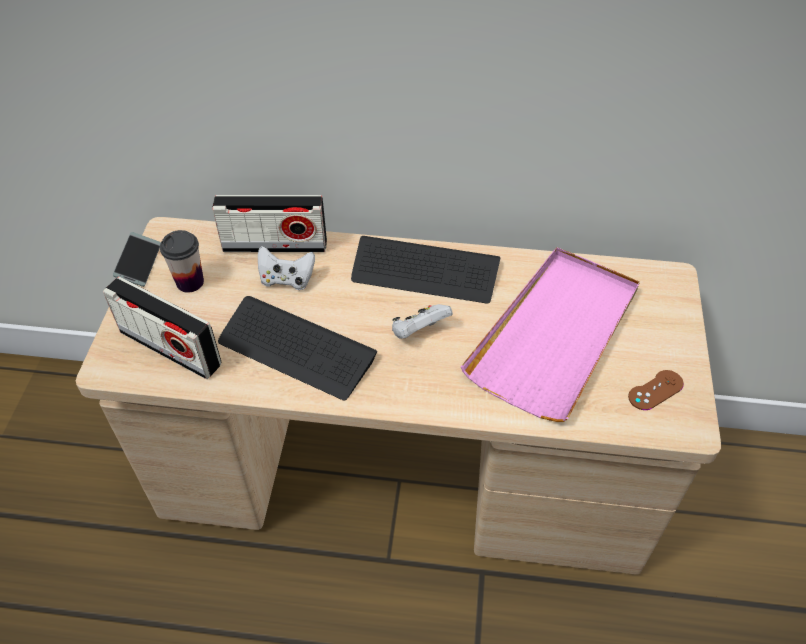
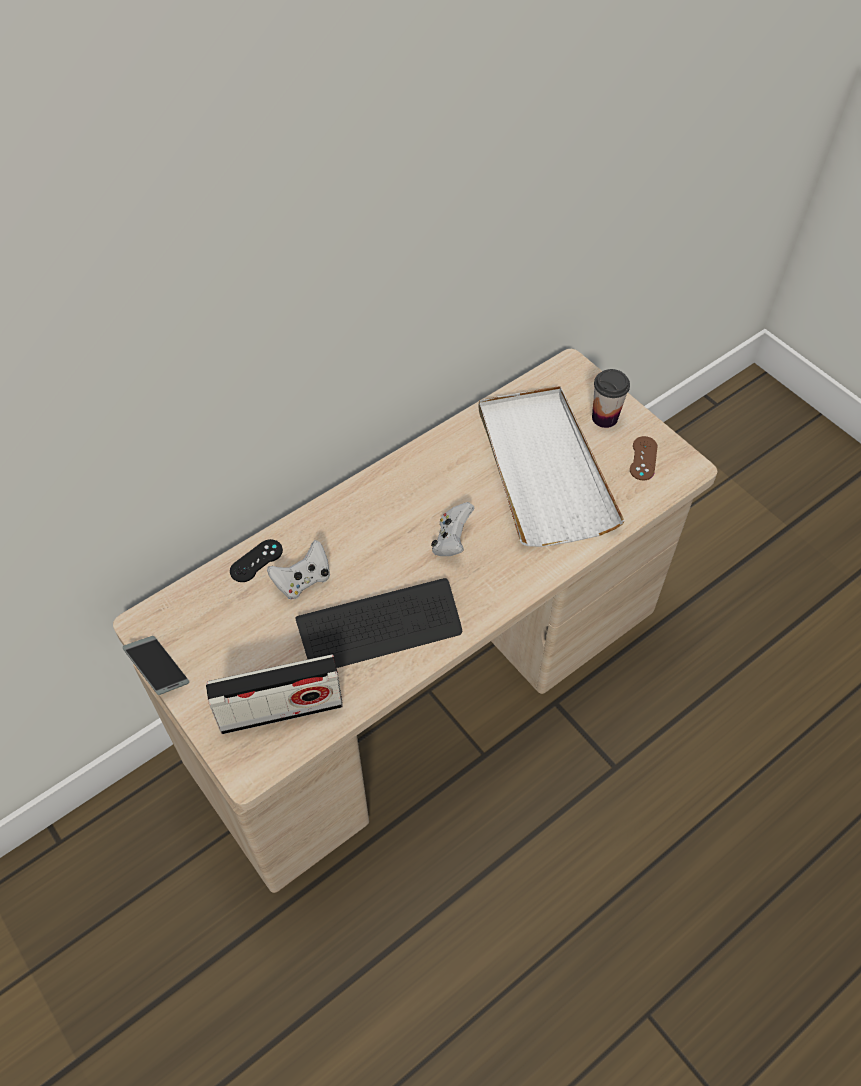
camera: 45 degrees left, 5 degrees up
cup [160,230,204,292] -> cup moved to [592,369,630,428]
radio [212,195,327,252] -> black game controller [230,539,283,582]
keyboard [351,236,500,304] -> none
pink tray [461,247,640,422] -> white tray [478,386,625,547]

